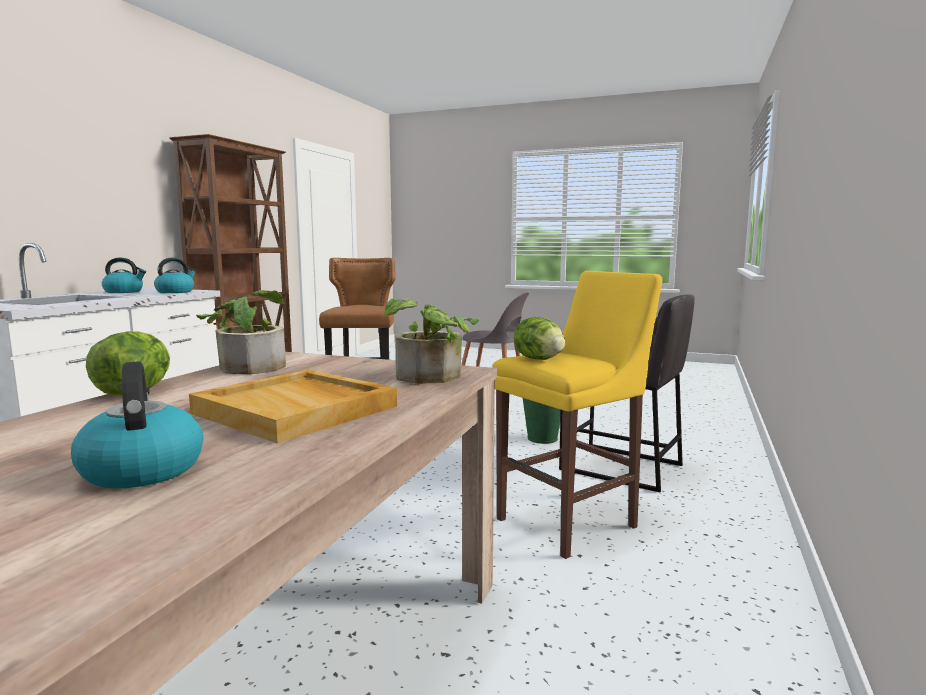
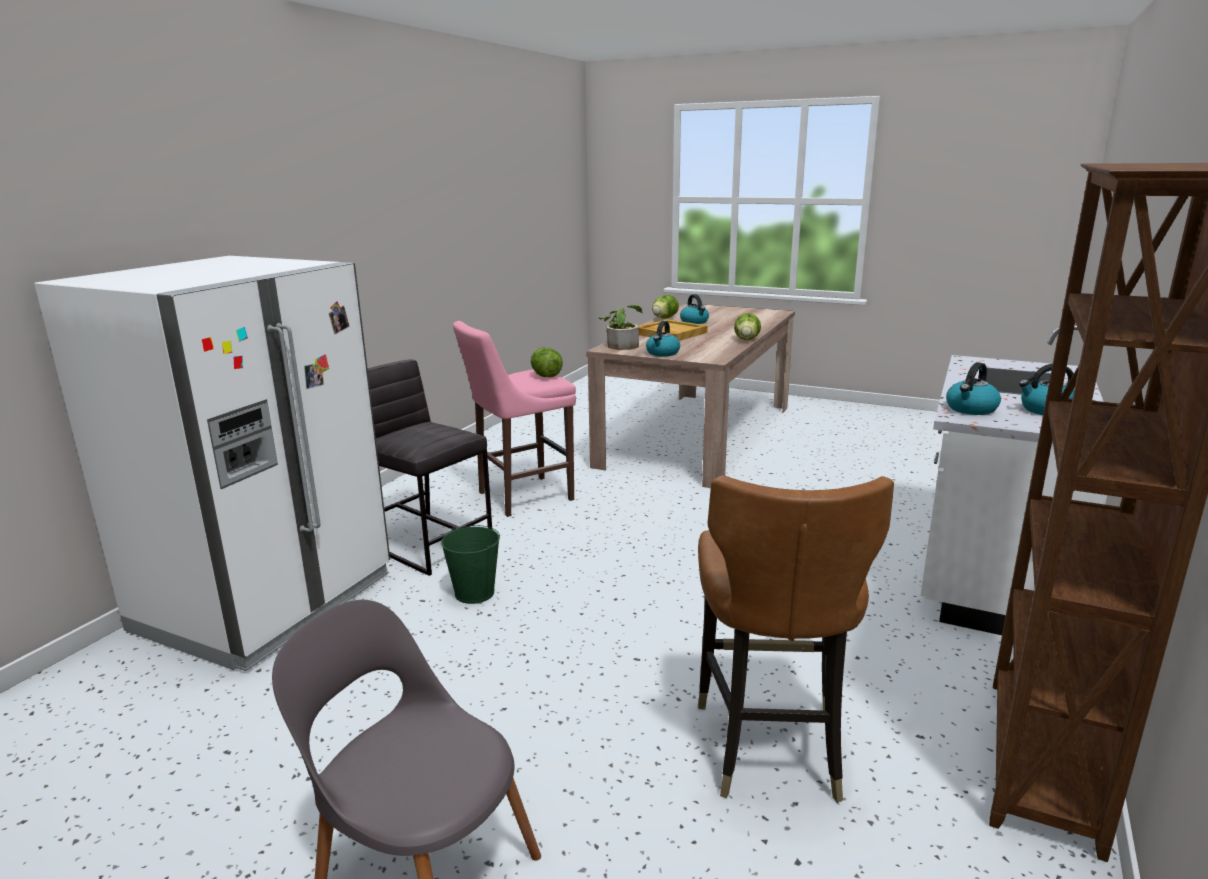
camera: 175 degrees left, 10 degrees up
potted plant [196,290,286,374] -> none
yellow stool [493,271,662,559] -> pink stool [453,321,576,517]
none -> white fridge [34,256,390,671]
none -> kettle [646,321,680,356]
none -> lettuce [652,295,679,319]

